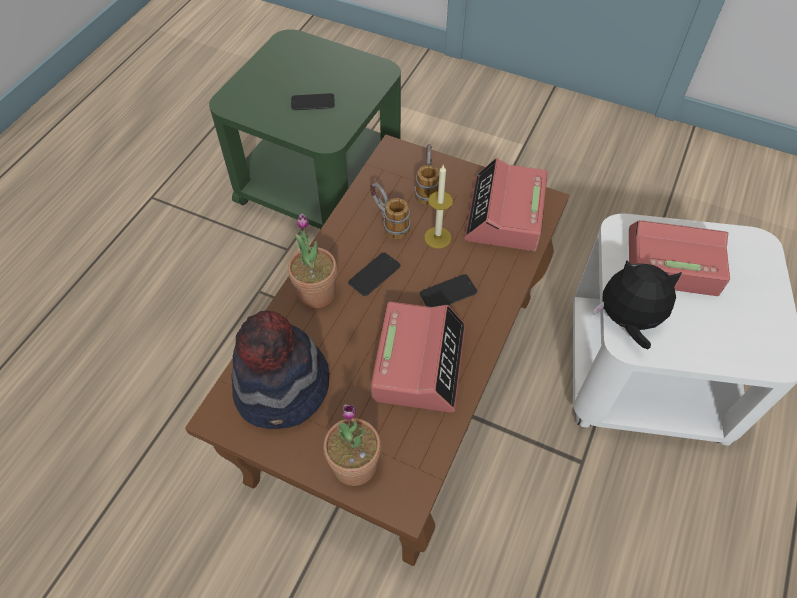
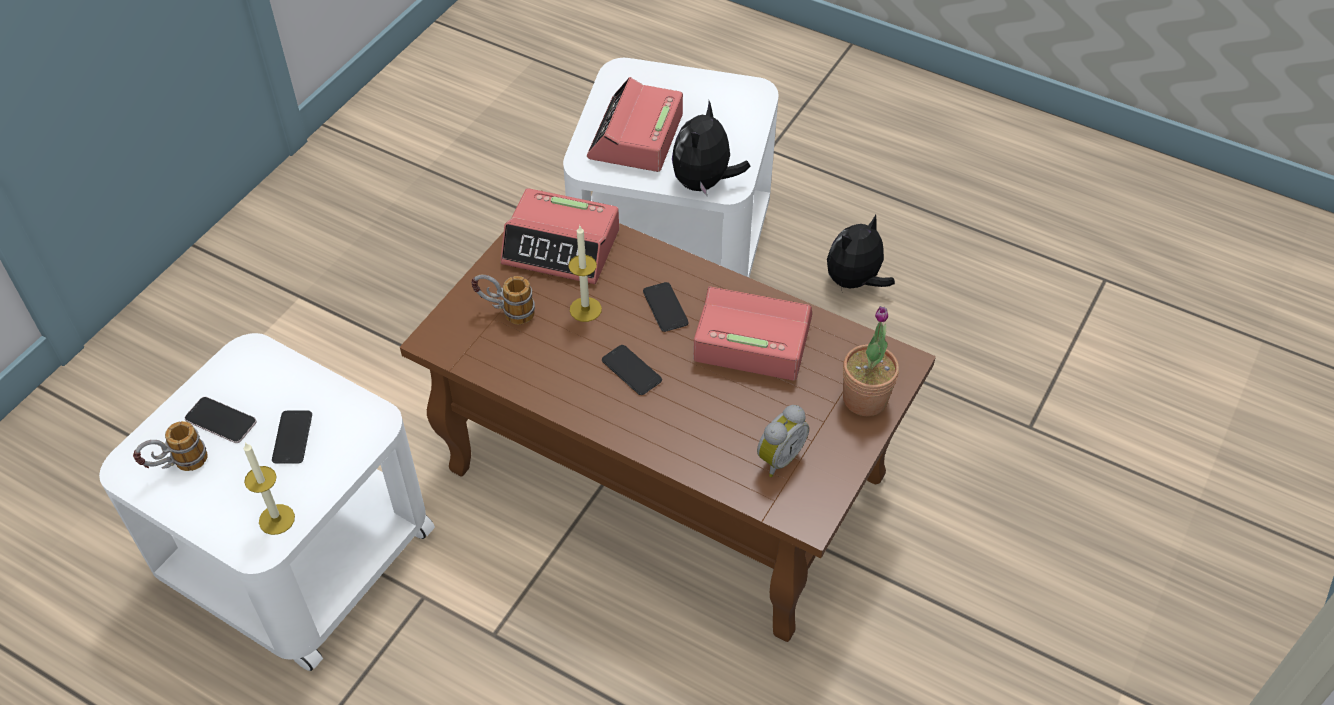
camera: 85 degrees left, 5 degrees down
green side table [209,29,401,229] -> white side table [99,333,435,671]
hat [232,310,329,429] -> alarm clock [757,405,809,477]
potted plant [288,214,337,309] -> none
mug [370,183,410,239] -> mug moved to [133,421,208,471]
none -> phone [185,397,257,443]
none -> candle [244,442,295,535]
none -> plush toy [827,215,895,288]

